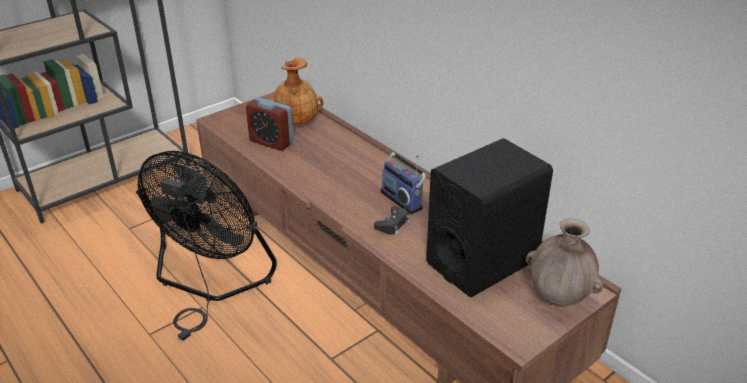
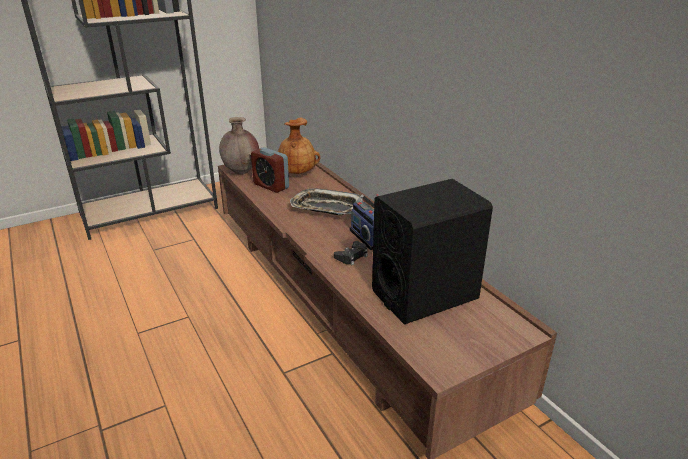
camera: 10 degrees right, 5 degrees down
black fan [136,151,277,341] -> none
brown vase [526,219,604,306] -> brown vase moved to [219,117,259,175]
none -> tray [290,188,363,215]

